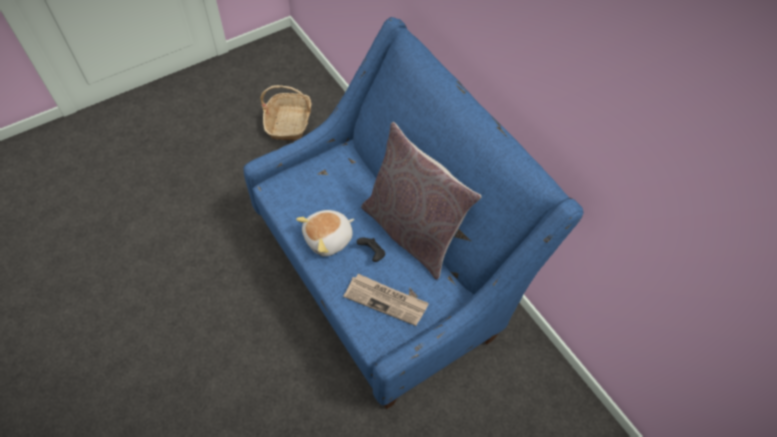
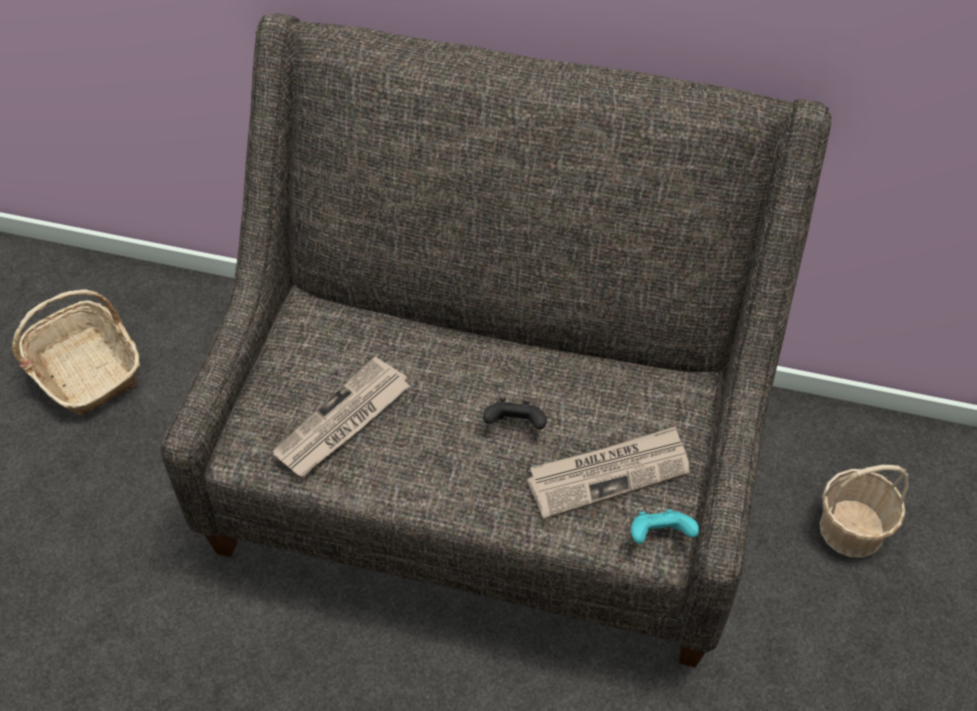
camera: 40 degrees left, 5 degrees down
blue sofa [243,17,584,409] -> grey sofa [161,13,831,667]
plush toy [296,210,354,256] -> none
grey pillow [361,122,482,280] -> none
none -> newspaper [272,356,410,477]
none -> turquoise game controller [631,509,699,544]
none -> basket [820,465,908,558]

